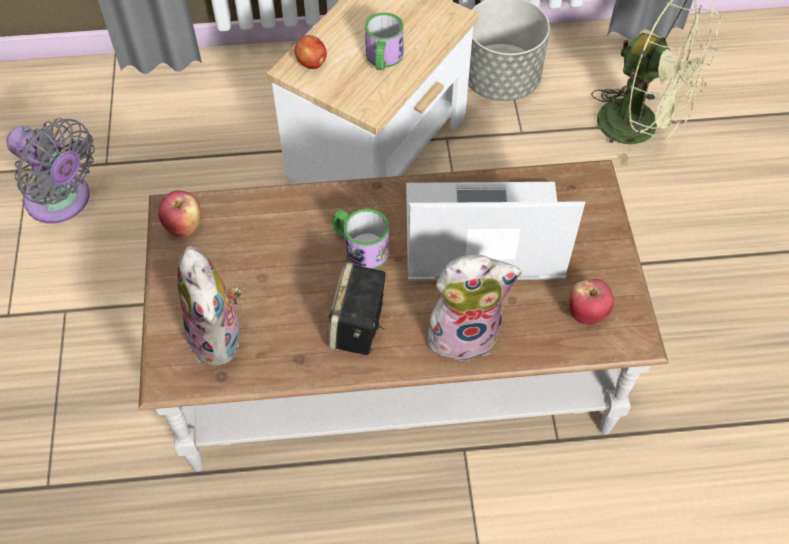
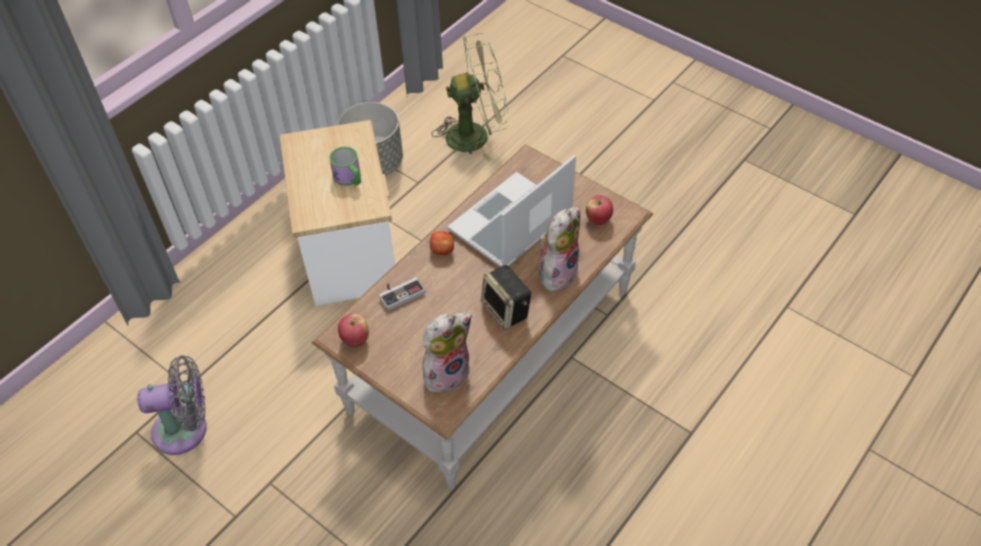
camera: 45 degrees left, 5 degrees down
plush toy [177,246,242,366] -> plush toy turned 60 degrees counterclockwise [422,312,472,396]
apple [295,35,327,69] -> apple moved to [430,231,454,255]
mug [333,208,390,269] -> none
none -> game controller [379,277,425,311]

